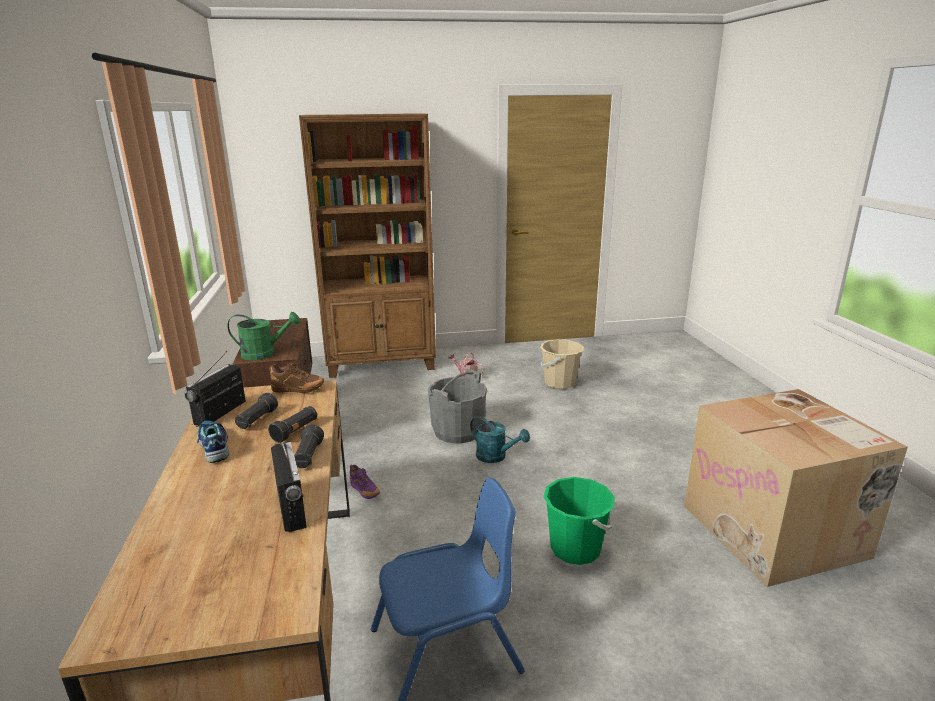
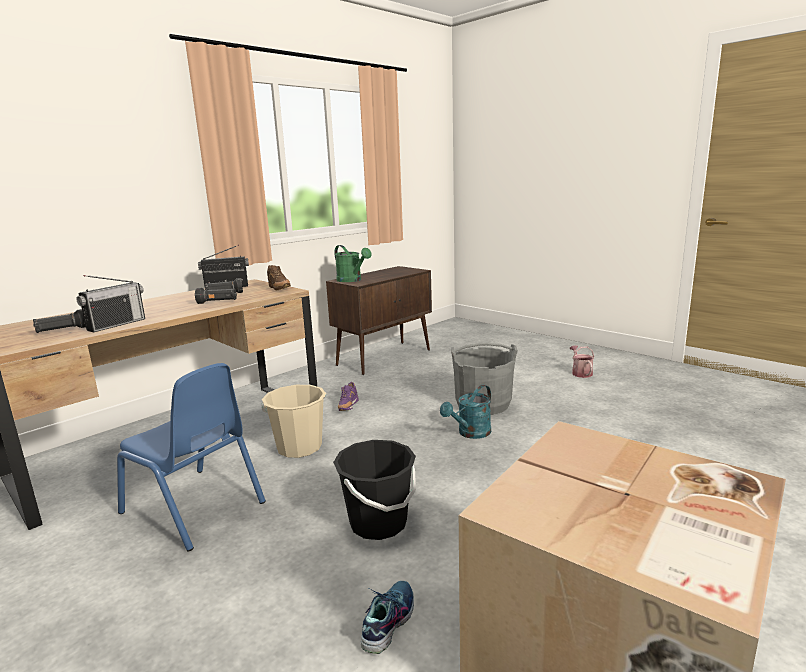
camera: 55 degrees right, 5 degrees down
shoe [192,421,229,463] -> shoe moved to [361,581,414,654]
black flashlight [294,424,324,468] -> black flashlight moved to [33,309,86,333]
brown bookcase [299,113,436,378] -> none
turquoise watering can [470,416,530,463] -> turquoise watering can turned 45 degrees clockwise [440,385,491,439]
beige bucket [540,339,584,389] -> beige bucket moved to [261,385,326,458]
green bucket [544,477,615,565] -> black bucket [333,440,416,540]

